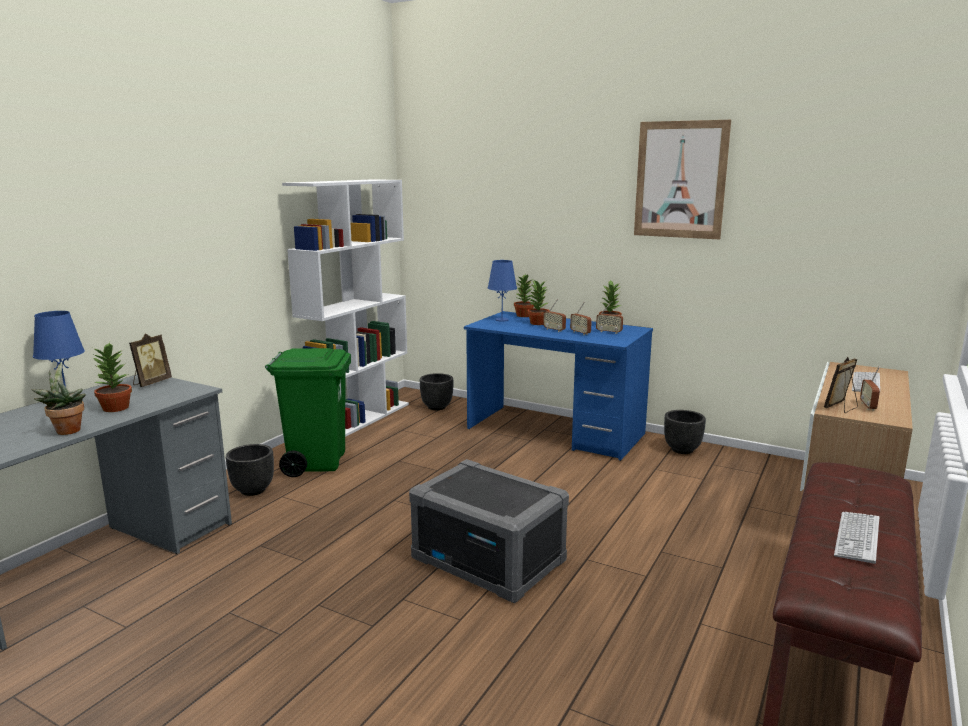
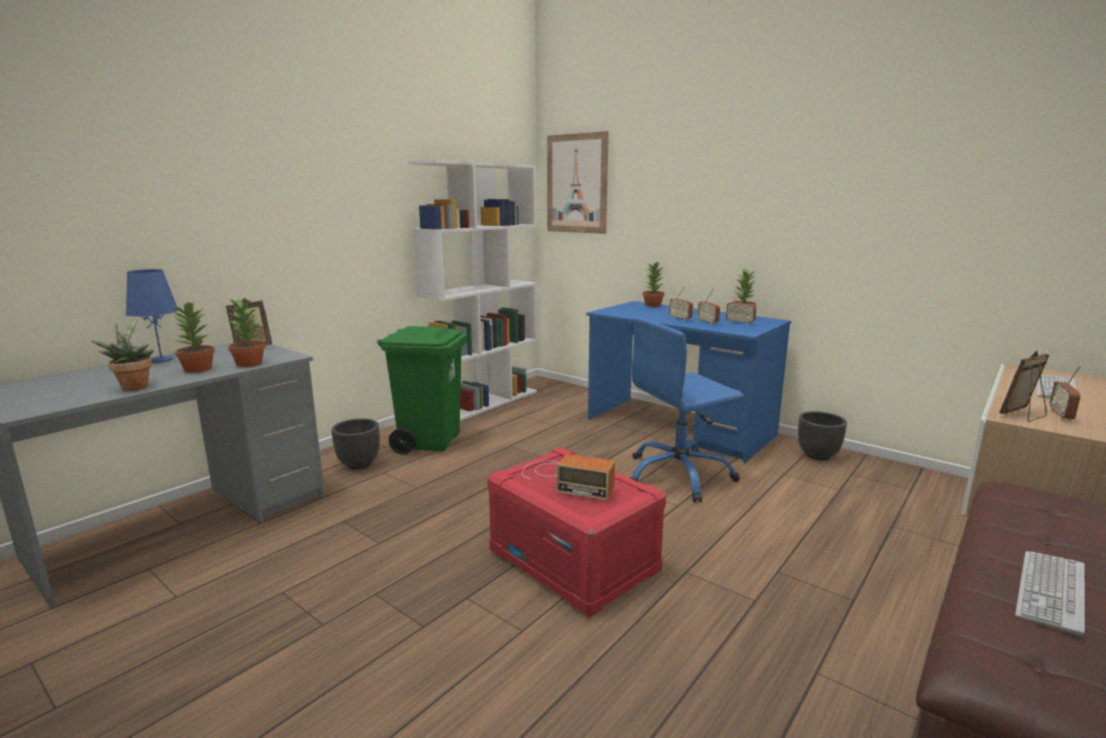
camera: 10 degrees right, 0 degrees up
grey storage box [409,459,569,603] -> red storage box [487,447,666,618]
black planter [420,373,453,410] -> none
blue table lamp [488,260,517,322] -> none
potted plant [528,281,549,325] -> potted plant moved to [228,299,265,367]
picture [634,120,731,239] -> picture moved to [547,131,609,234]
none -> radio [522,454,615,500]
none -> blue office chair [630,317,744,503]

